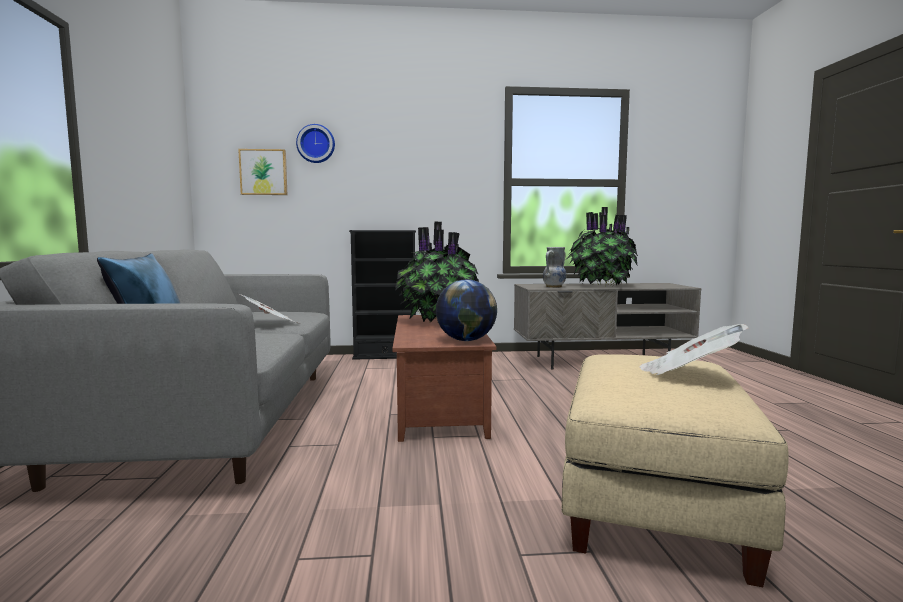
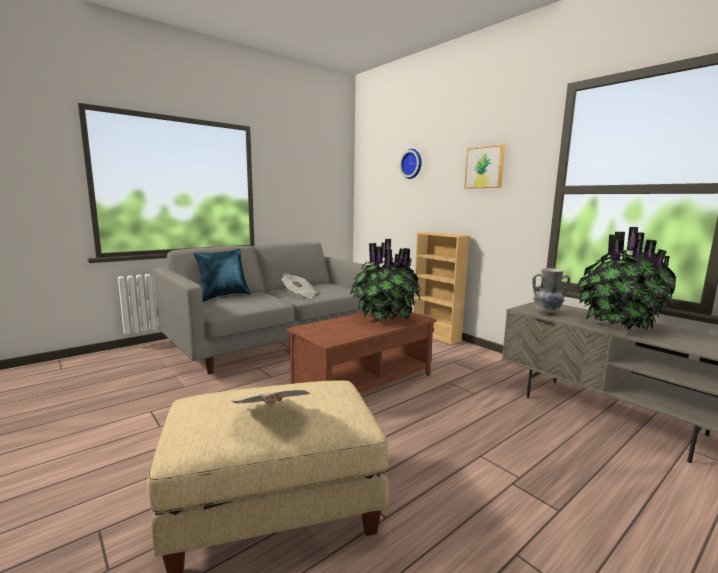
camera: 55 degrees right, 5 degrees up
picture [238,149,287,195] -> picture moved to [464,144,505,188]
black bookcase [349,230,416,360] -> beige bookcase [413,232,470,345]
globe [436,280,497,341] -> none

